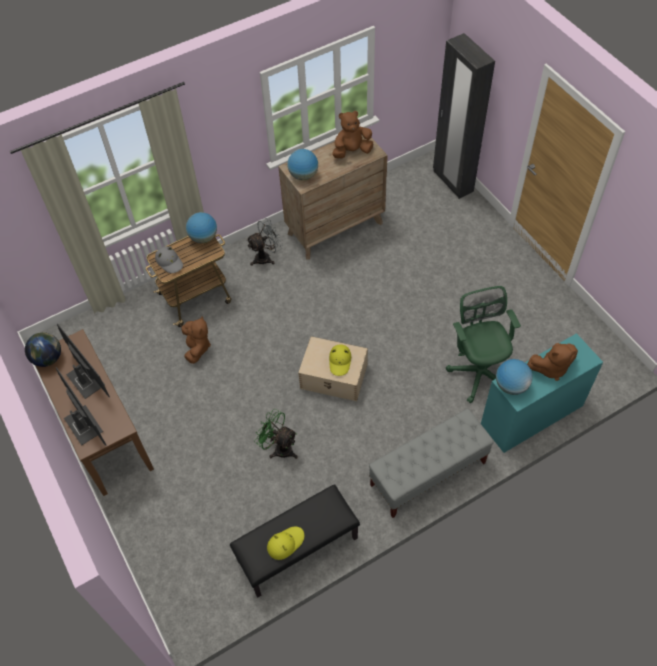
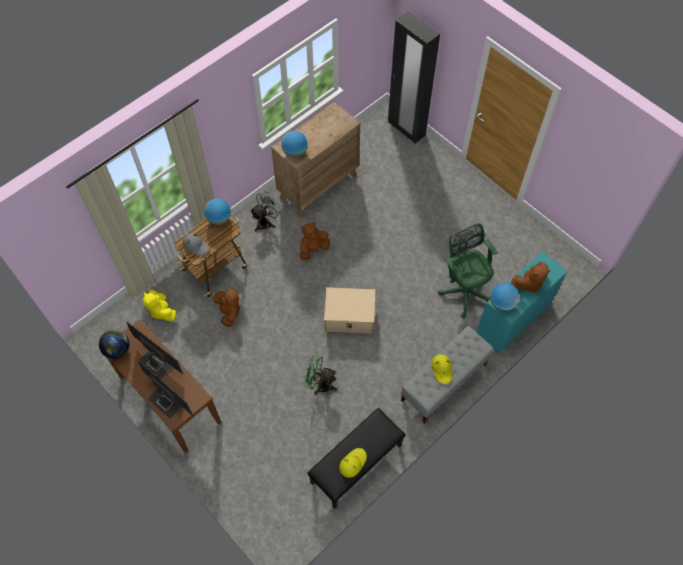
camera: 15 degrees left, 5 degrees up
yellow hat [329,344,351,376] -> yellow hat moved to [432,354,452,384]
brown plush toy [332,111,374,159] -> brown plush toy moved to [300,222,330,260]
none -> yellow plush toy [143,289,176,321]

